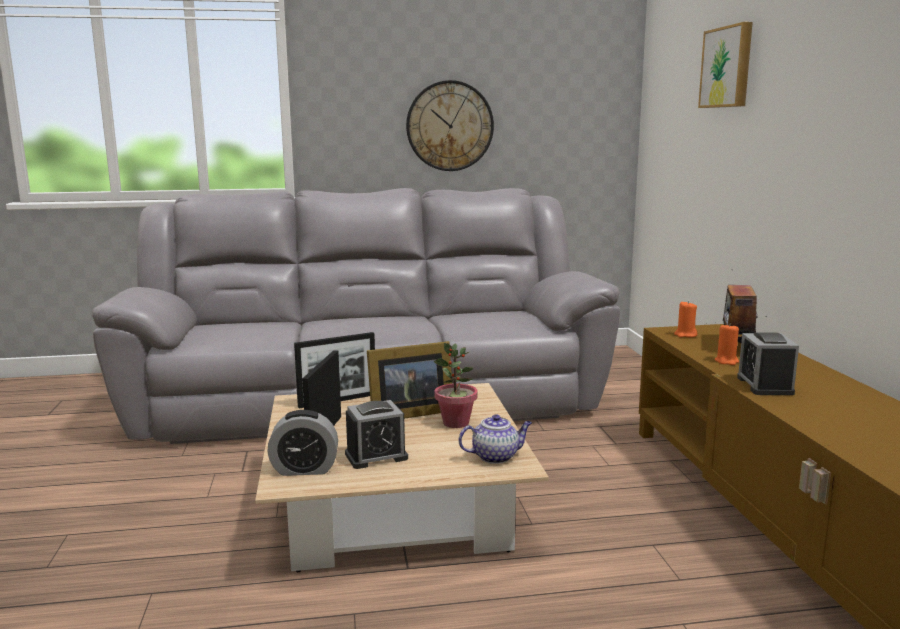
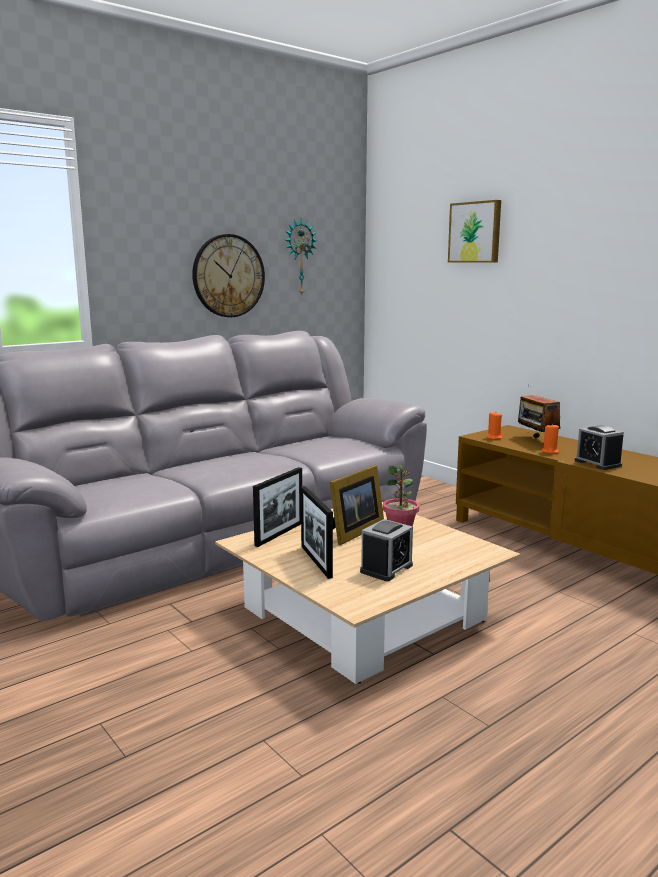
camera: 30 degrees left, 0 degrees up
alarm clock [267,410,338,476] -> none
teapot [458,414,532,464] -> none
none -> wall clock [285,218,318,295]

